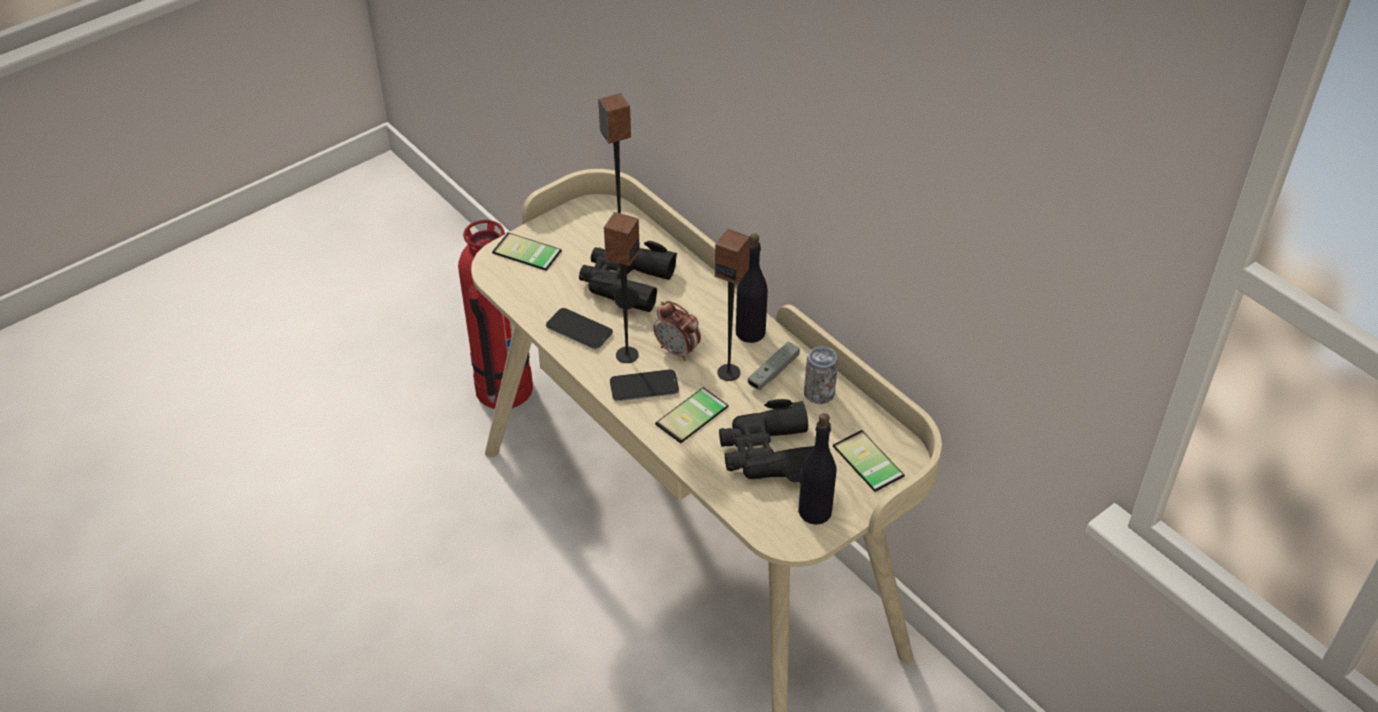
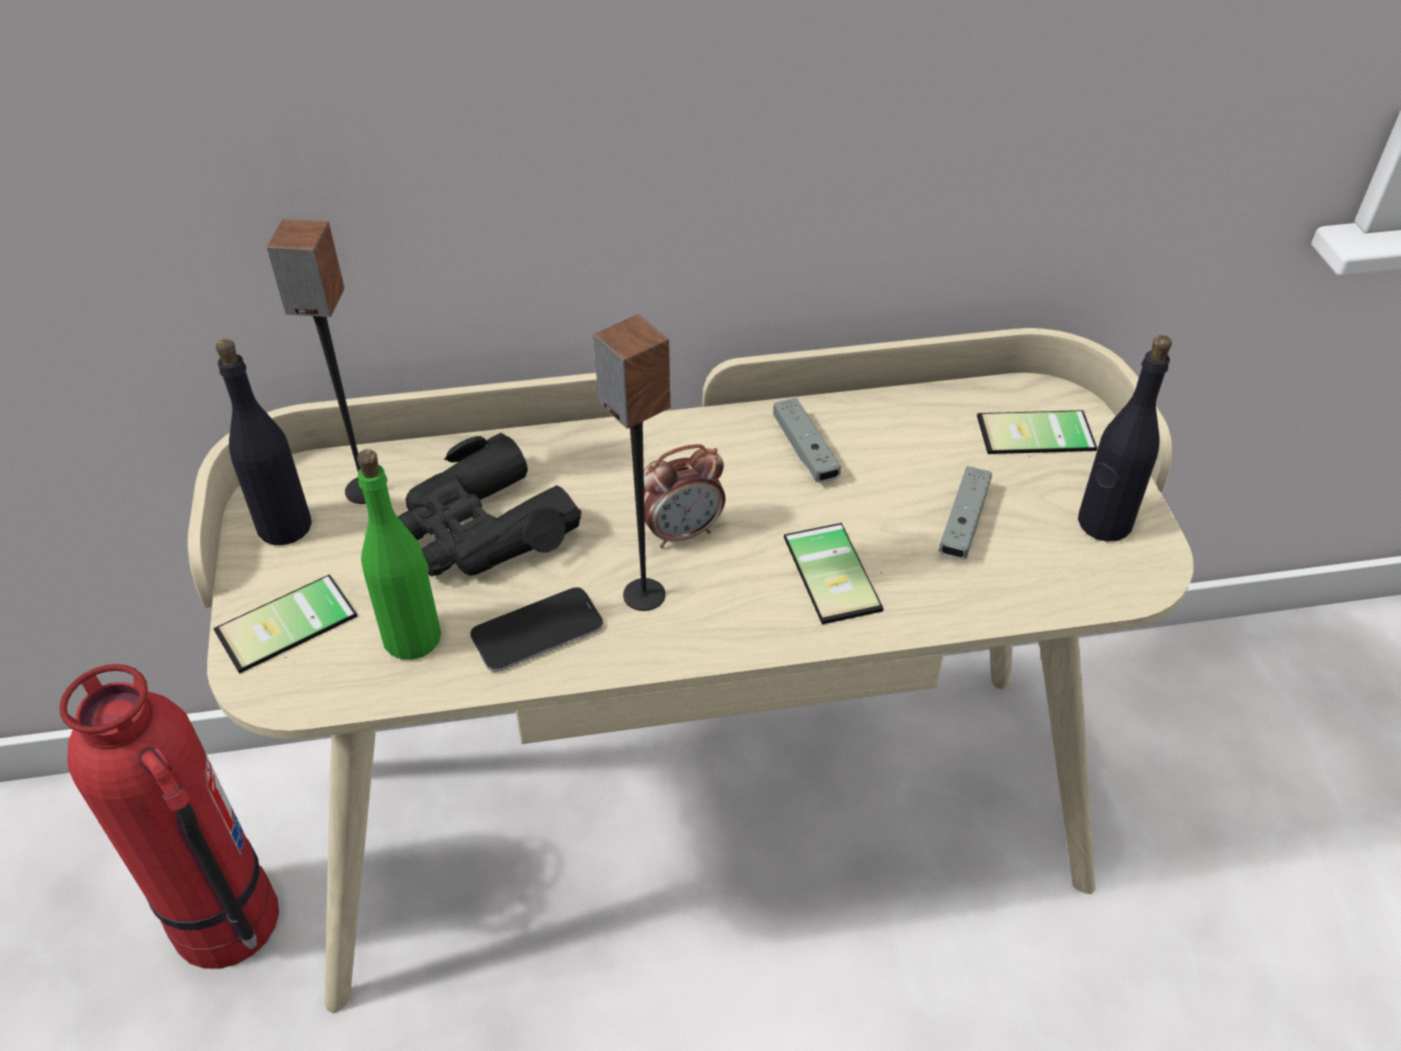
camera: 60 degrees left, 0 degrees up
phone [610,369,679,401] -> none
speaker [715,229,750,381] -> none
black binoculars [719,399,814,482] -> grey game controller [938,466,992,559]
black bottle [736,233,768,343] -> black bottle moved to [215,339,312,545]
can [804,346,838,404] -> none
none -> green bottle [357,449,441,660]

